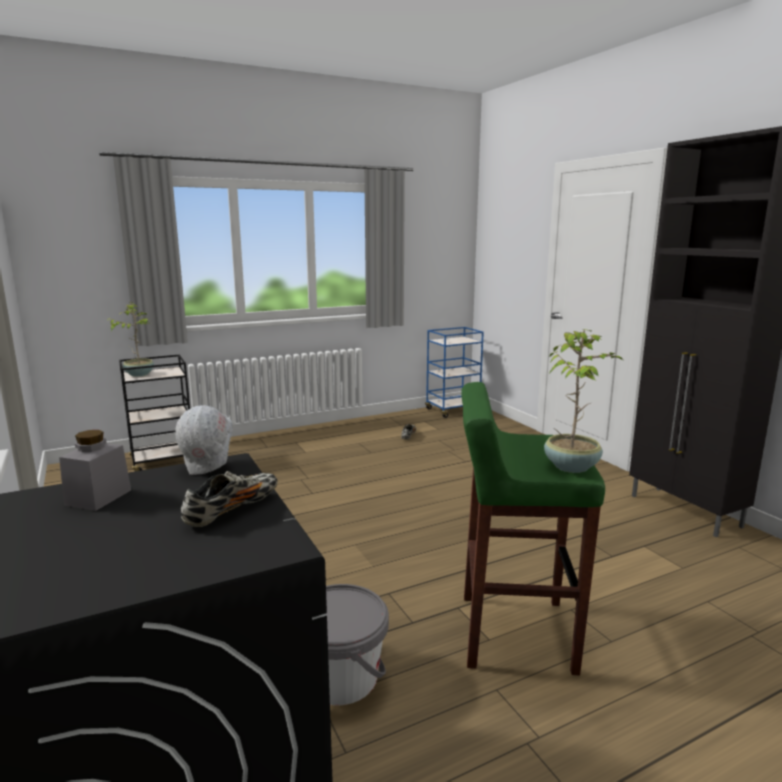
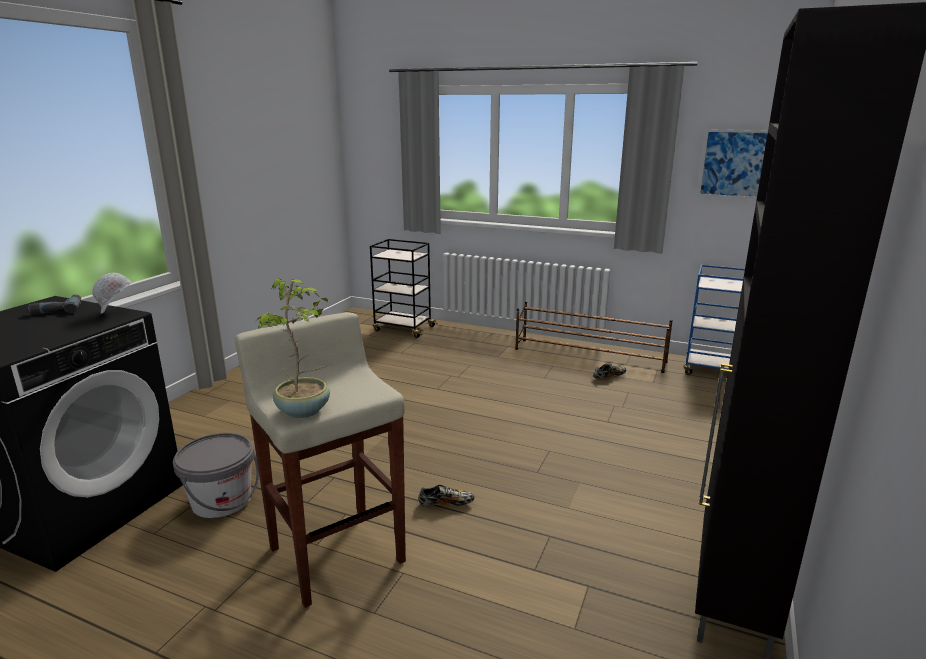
camera: 50 degrees right, 5 degrees up
grey jar [59,430,131,511] -> power drill [28,294,81,314]
potted plant [108,302,154,376] -> none
shoe [181,471,278,527] -> shoe moved to [418,485,474,507]
green stool [461,382,605,675] -> beige stool [235,312,406,608]
none -> brown shoe rack [515,301,673,373]
none -> picture [698,129,768,199]

